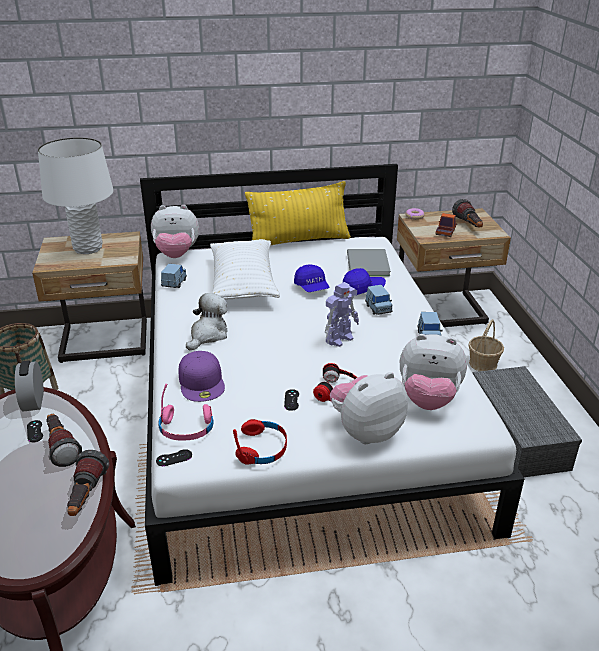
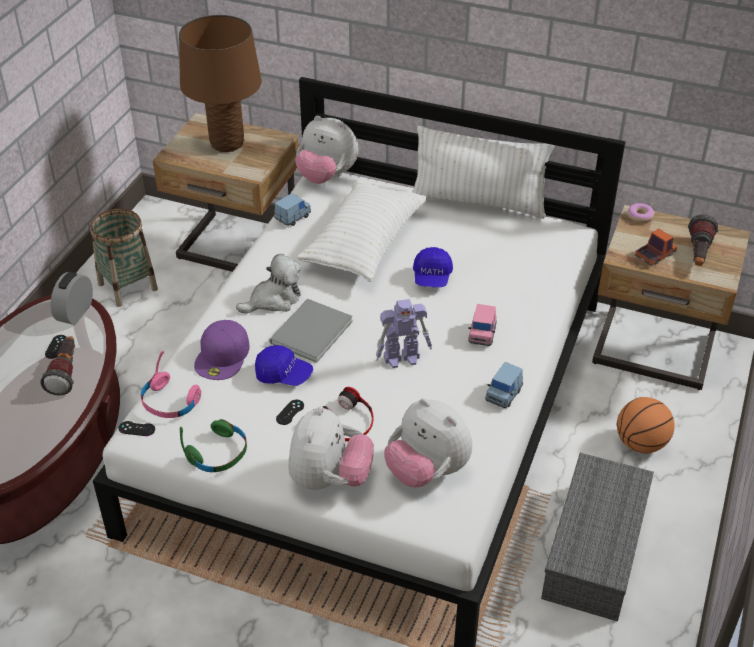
camera: 30 degrees right, 10 degrees up
white table lamp [38,138,113,254] -> brown table lamp [179,15,262,152]
flashlight [67,450,109,516] -> none
red headphones [233,419,287,465] -> green headphones [180,419,247,472]
yellow pillow [245,181,351,245] -> white pillow [412,126,555,219]
plush toy [330,372,408,444] -> plush toy turned 105 degrees clockwise [288,406,374,490]
blue cap [343,268,386,295] -> blue cap moved to [255,345,313,386]
grey book [347,249,391,276] -> grey book moved to [269,299,353,363]
blue toy car [365,285,392,315] -> pink toy car [468,304,497,346]
basket [468,319,504,371] -> basketball [617,397,674,453]

